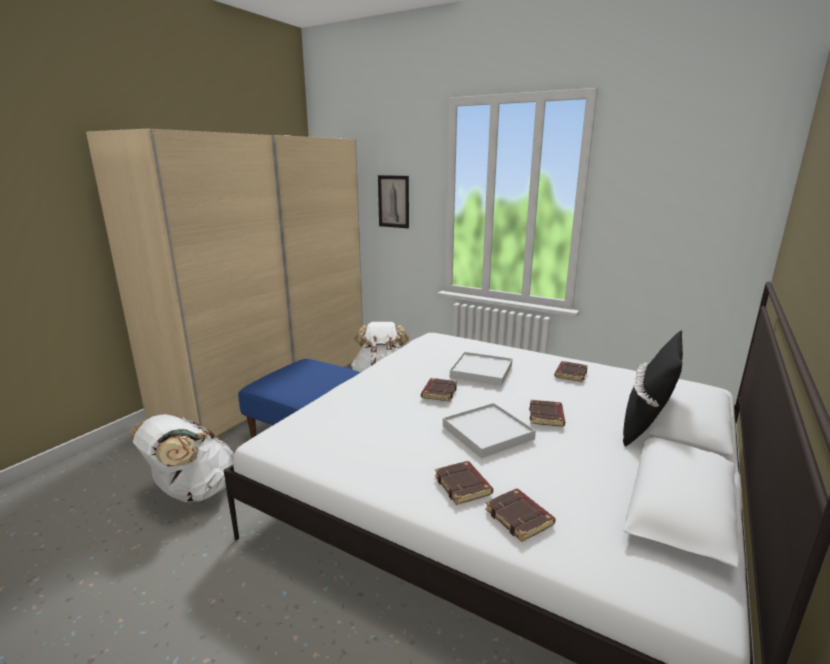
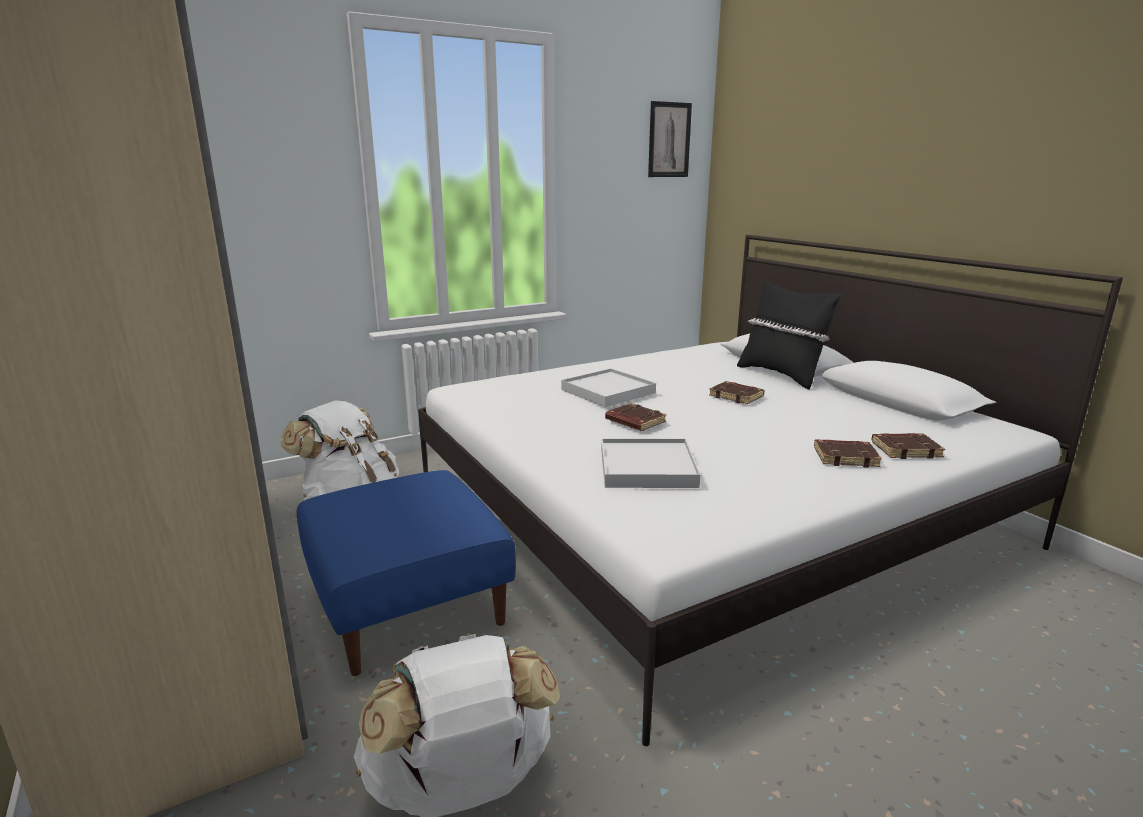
camera: 60 degrees left, 0 degrees up
picture [378,175,409,228] -> picture moved to [648,101,692,177]
white tray [443,403,536,458] -> white tray moved to [601,439,700,488]
brown book [554,361,588,382] -> none

